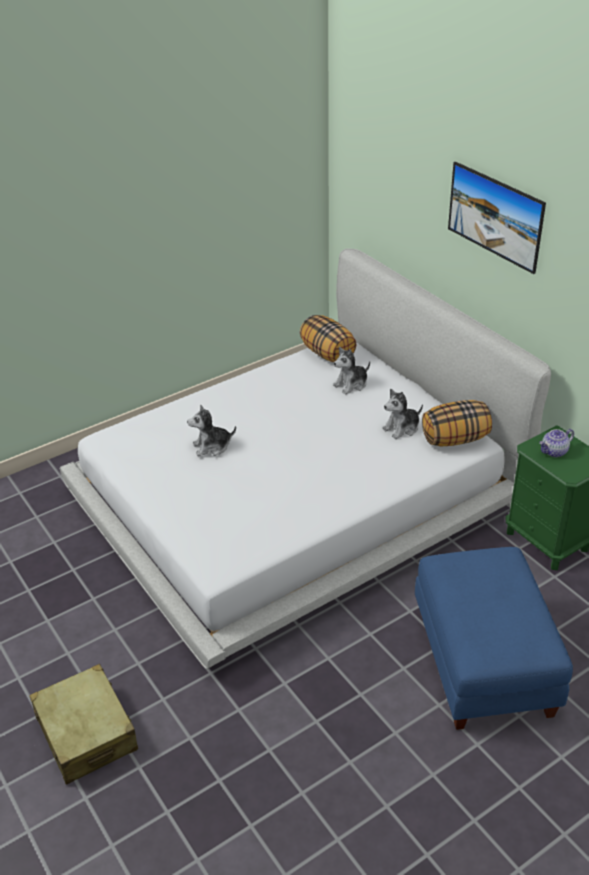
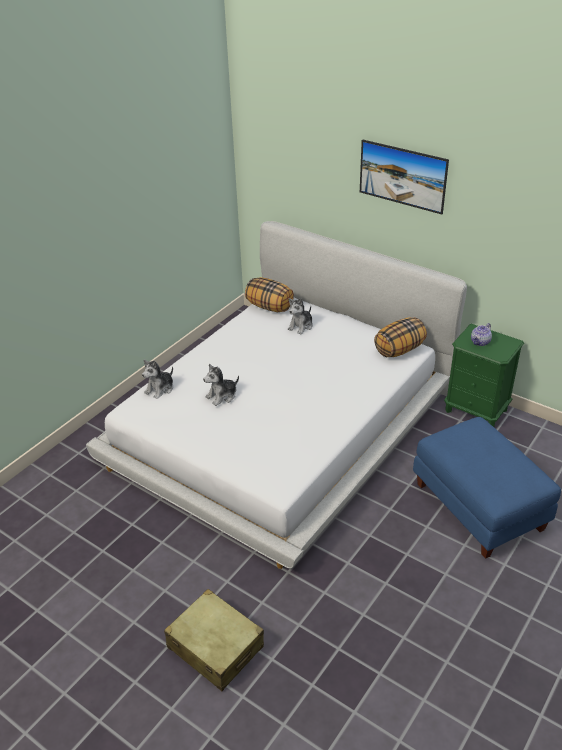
camera: 20 degrees left, 0 degrees up
plush toy [382,389,423,439] -> plush toy moved to [142,359,173,399]

